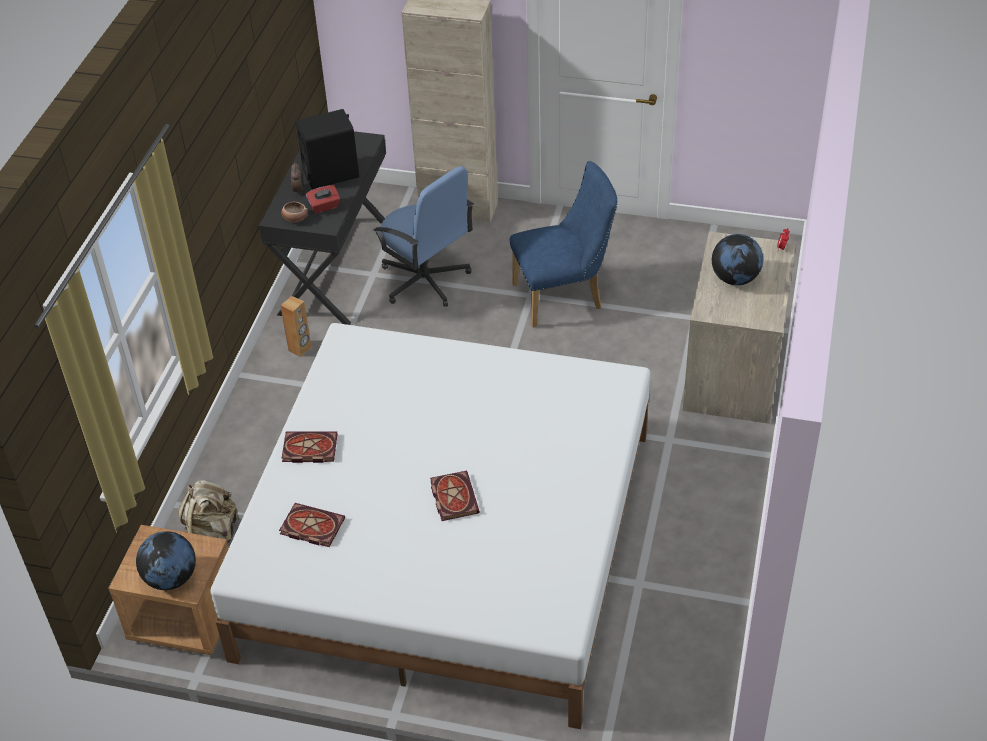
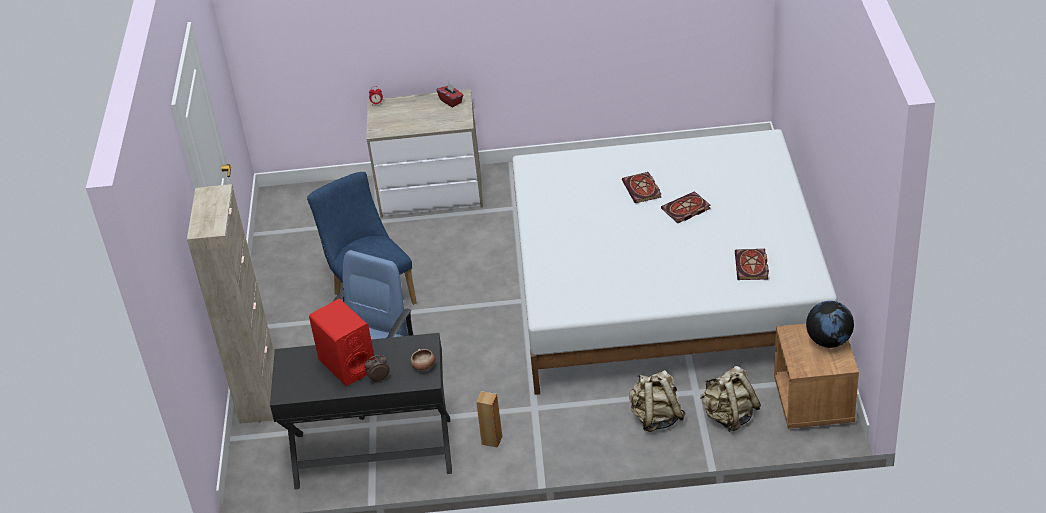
camera: 105 degrees left, 5 degrees down
book [281,431,338,463] -> book moved to [622,172,661,203]
black speaker [296,109,359,189] -> red speaker [309,299,375,386]
red tissue box [306,185,340,213] -> red tissue box moved to [437,82,463,107]
globe [712,234,763,285] -> none
none -> beige backpack [629,370,686,432]

